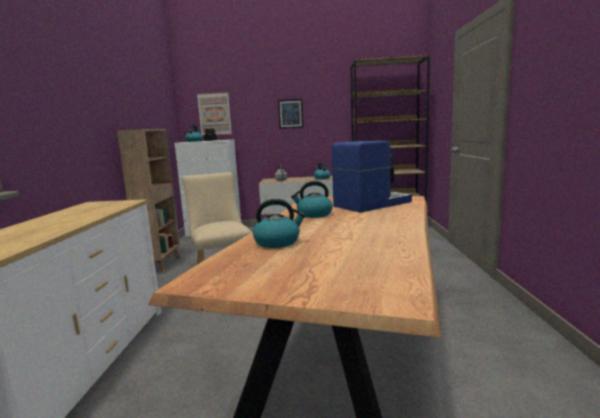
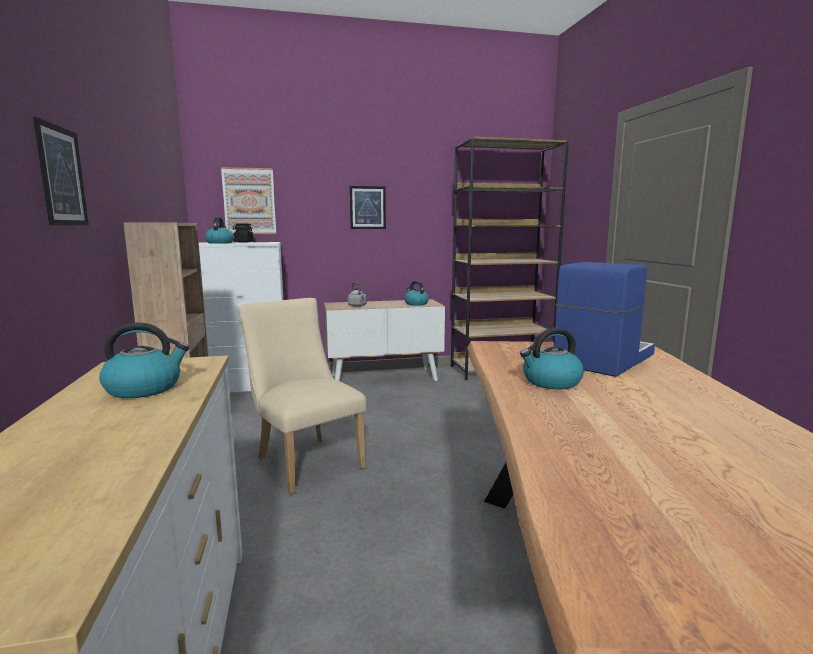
camera: 15 degrees left, 0 degrees up
kettle [253,199,306,248] -> kettle moved to [99,323,189,398]
none -> picture [33,117,89,225]

